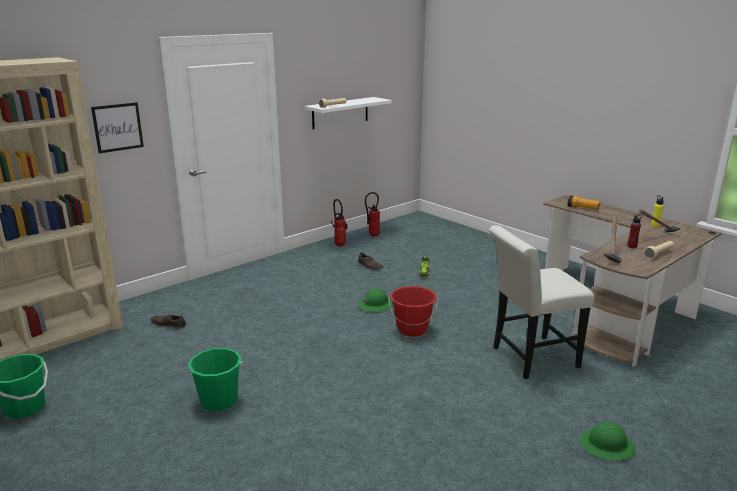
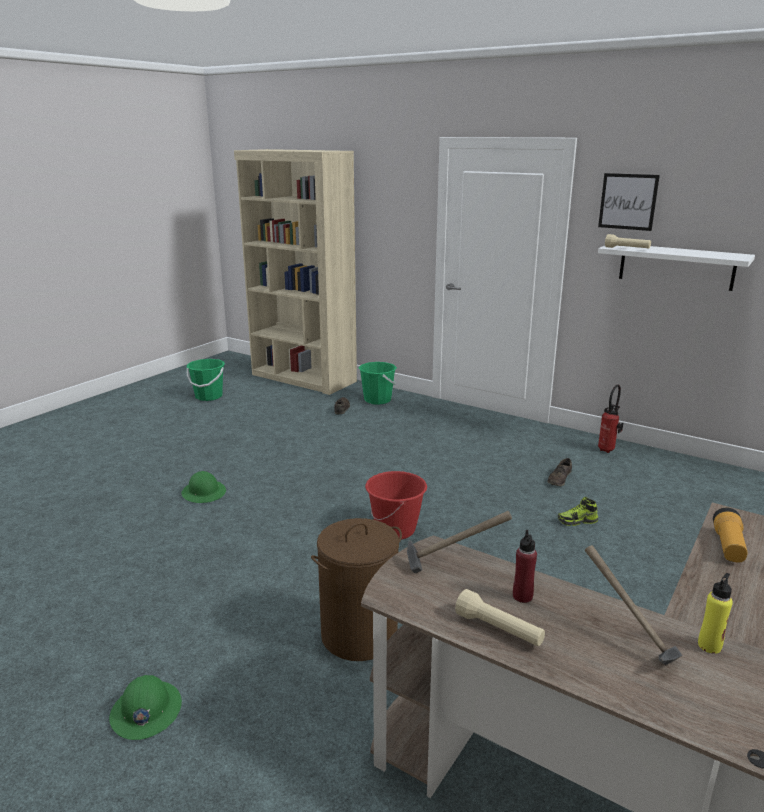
camera: 75 degrees right, 0 degrees up
picture [91,102,144,153] -> picture moved to [598,173,660,231]
green bucket [188,348,243,411] -> green bucket moved to [359,362,397,405]
green hard hat [358,288,393,312] -> green hard hat moved to [181,471,226,503]
fire extinguisher [365,192,380,237] -> none
white chair [489,225,595,379] -> brown laundry basket [311,518,402,661]

